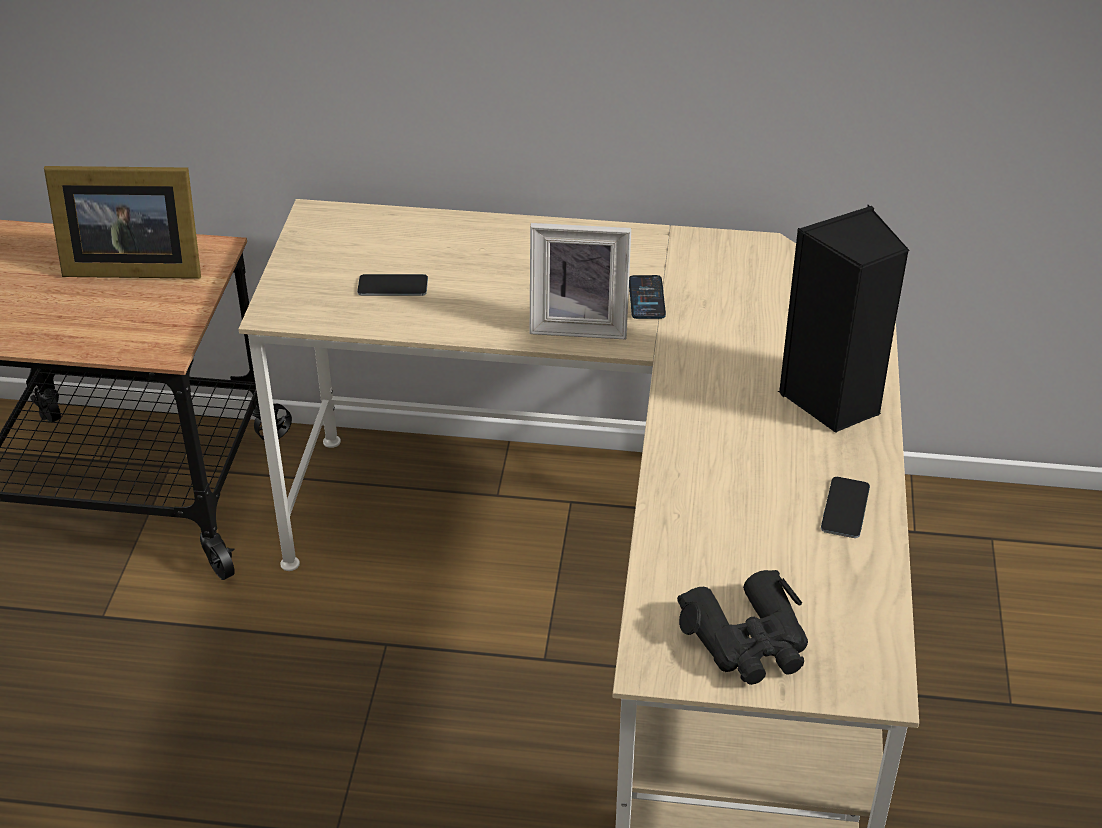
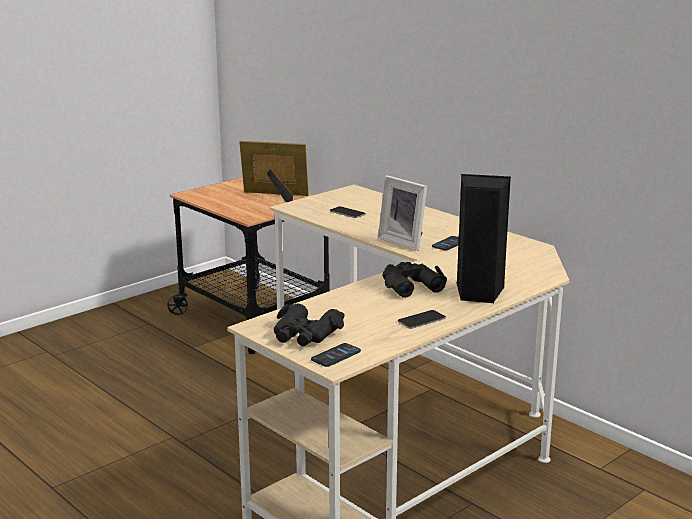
camera: 40 degrees right, 20 degrees down
picture frame [44,166,201,279] -> picture frame turned 150 degrees clockwise [239,141,309,202]
none -> phone [311,343,361,367]
none -> black binoculars [383,262,447,298]

